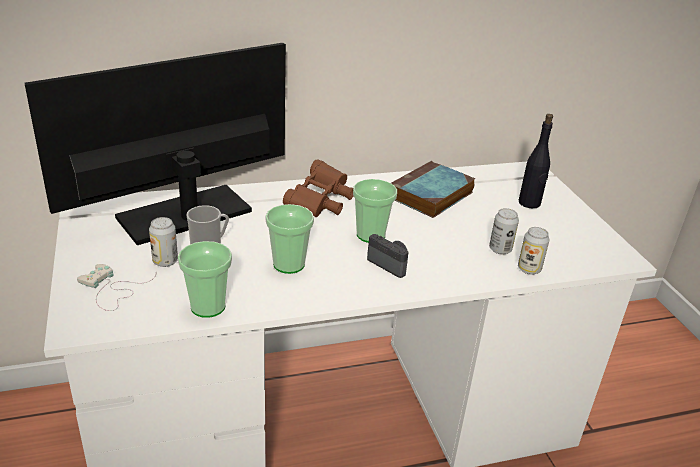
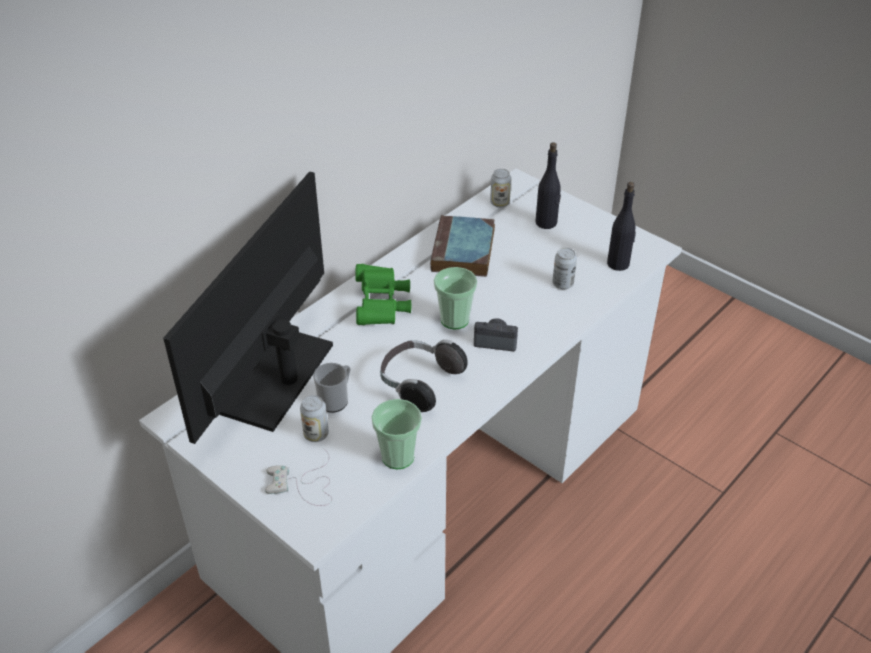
camera: 30 degrees left, 10 degrees up
cup [265,204,314,274] -> headphones [380,340,468,412]
brown binoculars [283,159,353,217] -> green binoculars [355,264,411,325]
can [518,227,550,275] -> can moved to [490,169,511,208]
none -> black bottle [607,182,636,271]

